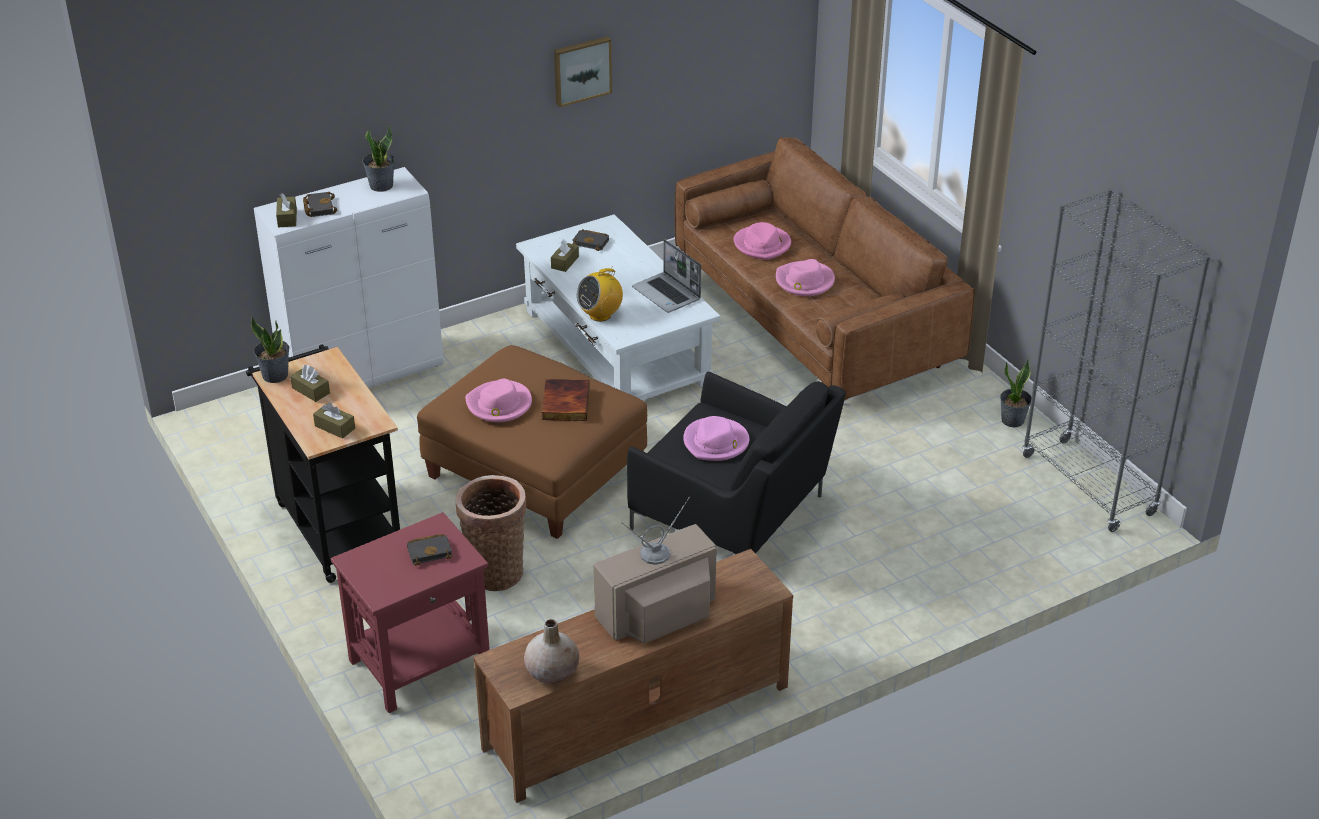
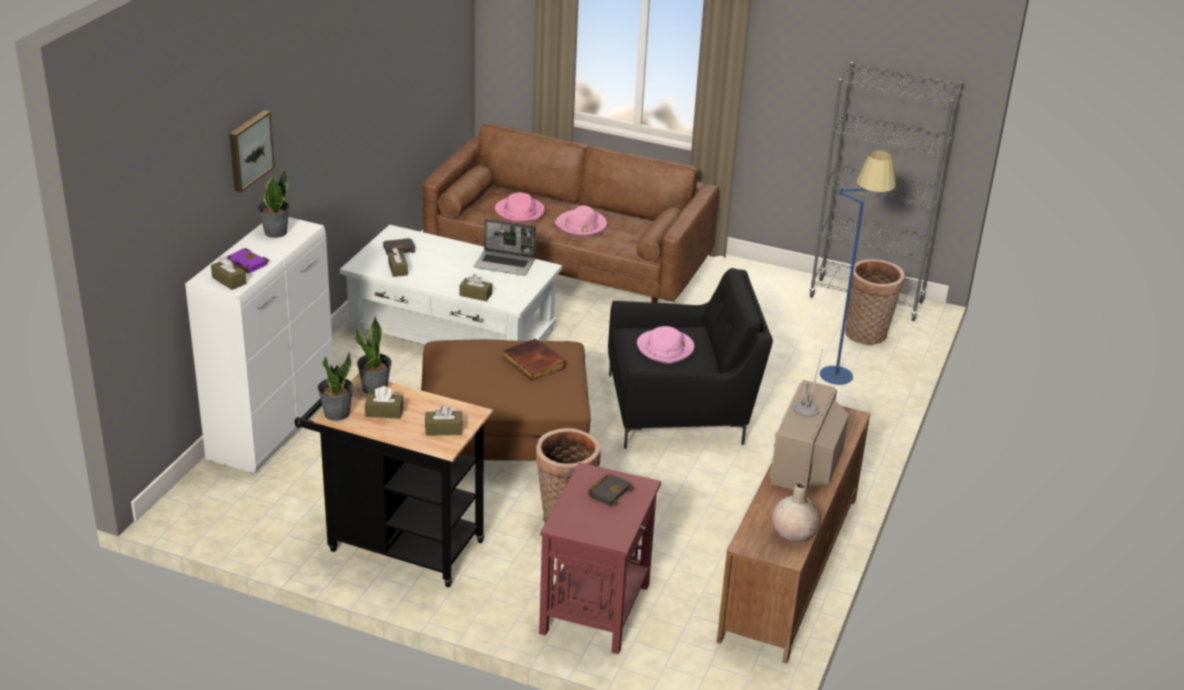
camera: 40 degrees left, 5 degrees down
black book [303,192,337,217] -> purple book [227,248,269,273]
pink hat [465,379,532,422] -> none
picture [554,36,612,107] -> picture moved to [229,110,275,192]
radio [577,266,623,322] -> brown tissue box [460,274,492,301]
potted plant [1000,359,1032,427] -> potted plant moved to [355,316,392,394]
none -> blue floor lamp [820,150,896,385]
none -> basket [845,259,905,345]

